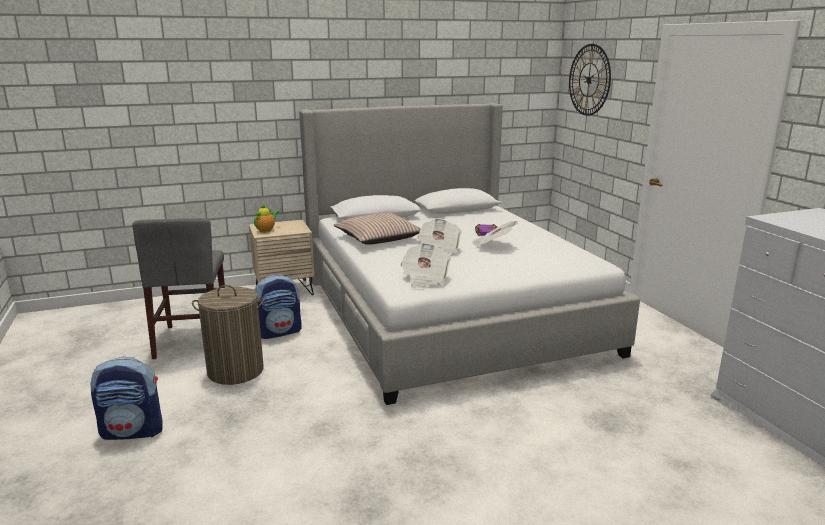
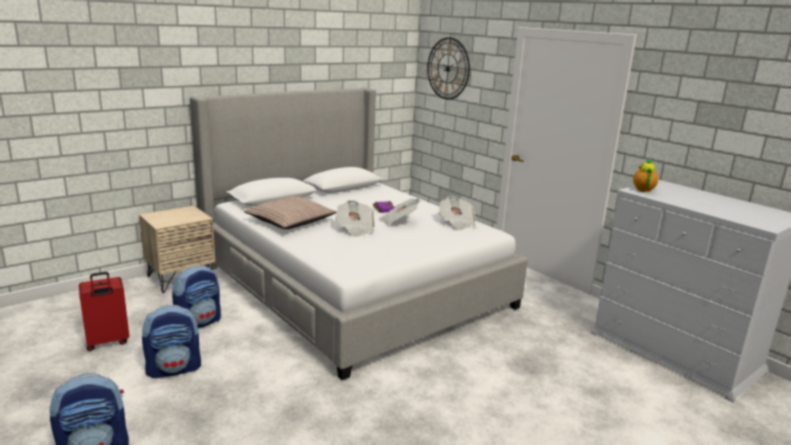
camera: 20 degrees left, 0 degrees up
grey chair [132,218,225,359] -> red suitcase [79,272,129,351]
laundry basket [192,285,265,385] -> backpack [142,305,201,378]
teapot [254,204,279,233] -> teapot moved to [633,158,658,192]
newspaper [401,243,451,288] -> newspaper moved to [439,196,476,230]

